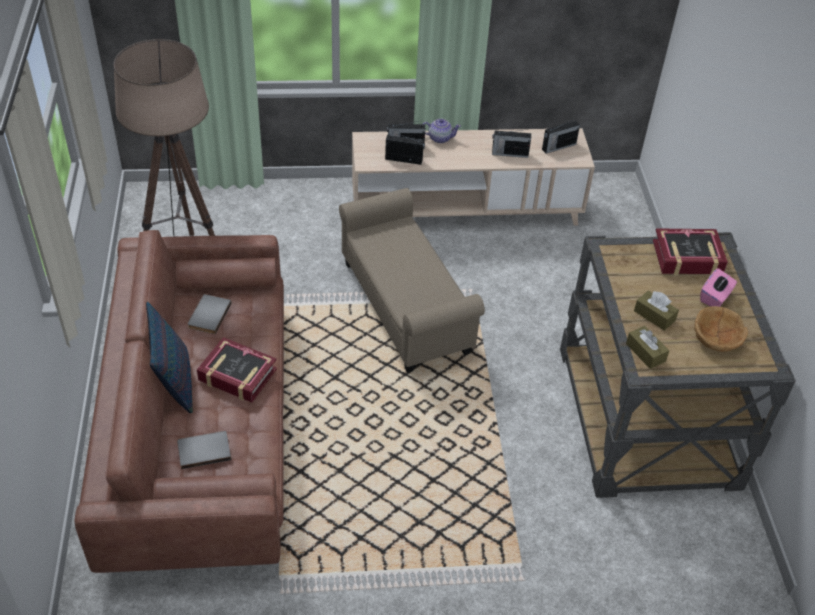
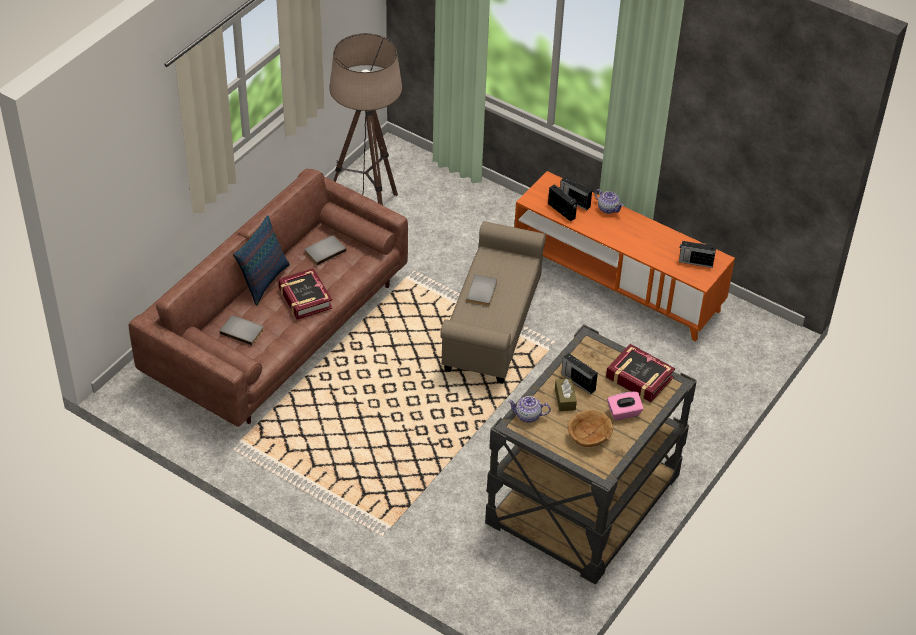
camera: 40 degrees right, 0 degrees up
beige tv stand [352,128,595,226] -> orange tv stand [514,171,735,342]
radio [492,130,531,158] -> radio moved to [562,353,598,395]
brown tissue box [626,326,669,369] -> teapot [508,396,551,422]
none -> grey book [466,275,497,306]

